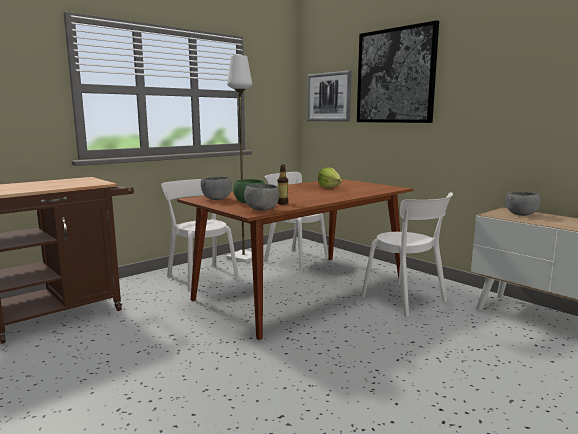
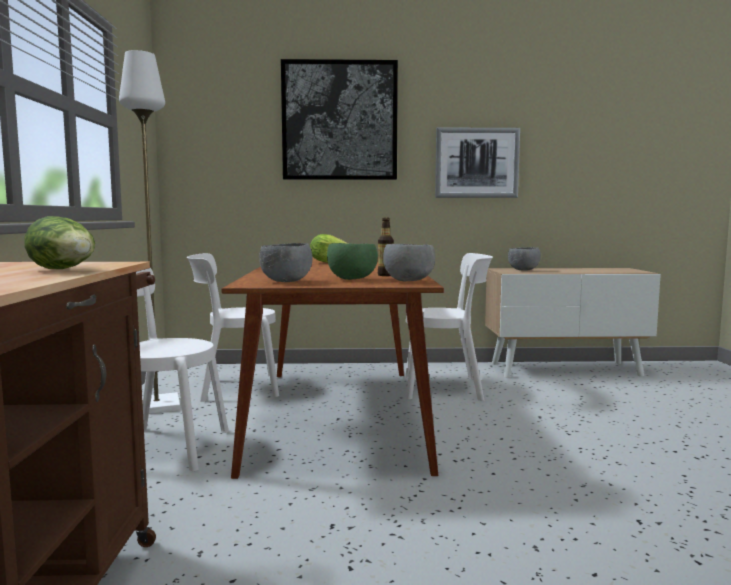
camera: 50 degrees left, 5 degrees down
picture [307,70,352,122] -> picture moved to [435,127,520,198]
none -> lettuce [24,216,95,269]

